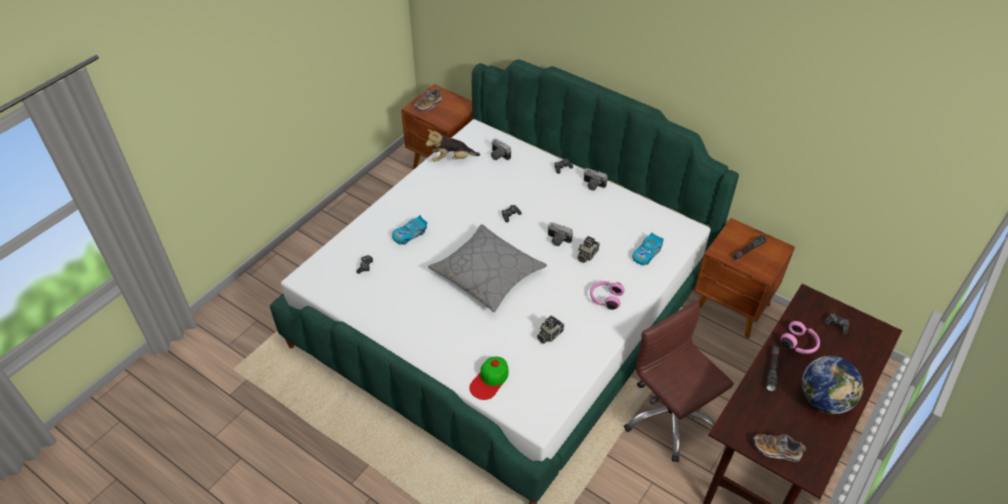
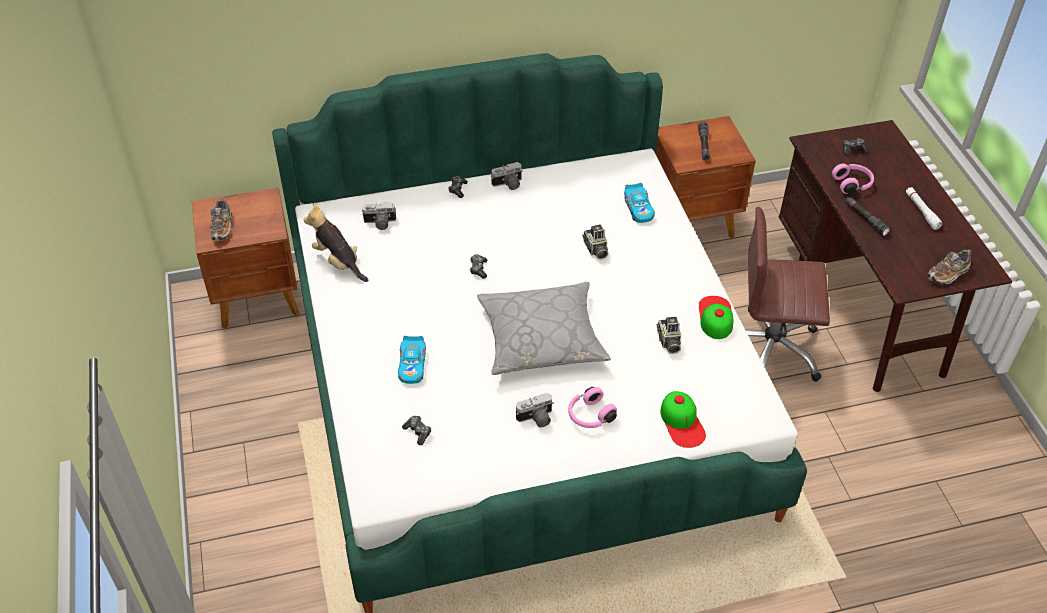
camera: 50 degrees left, 0 degrees up
plush toy [426,129,480,162] -> plush toy turned 105 degrees clockwise [304,203,368,282]
camera [547,222,573,246] -> camera moved to [516,393,554,427]
pink headphones [590,281,624,310] -> pink headphones moved to [568,387,617,428]
globe [802,356,864,414] -> white flashlight [906,188,943,230]
none -> cap [699,296,733,339]

